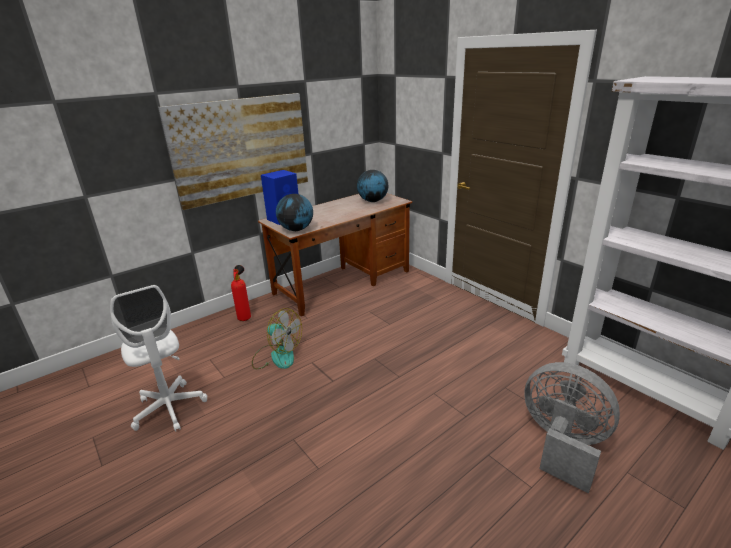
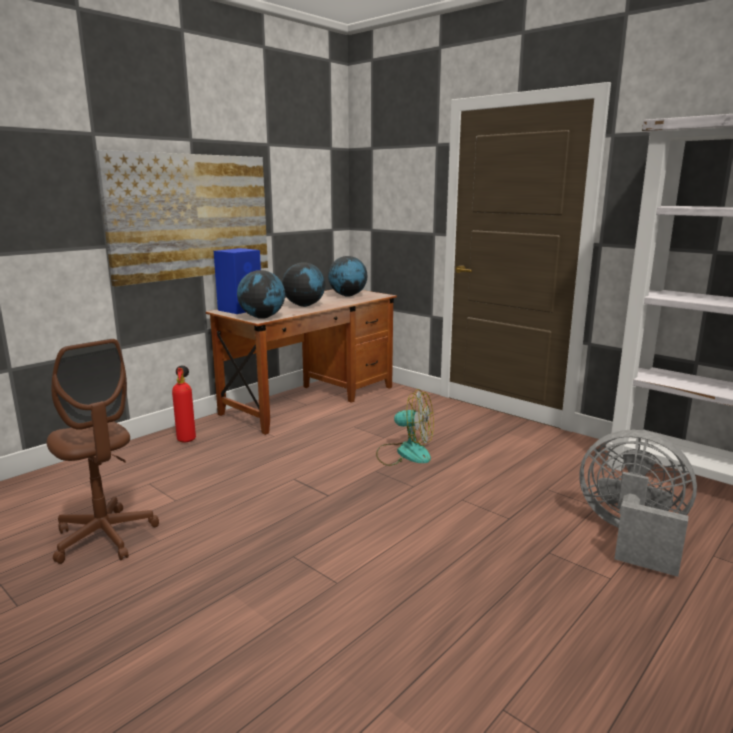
camera: 10 degrees left, 10 degrees down
white office chair [110,285,207,432] -> brown office chair [47,339,159,564]
fan [252,308,302,369] -> fan moved to [376,389,434,466]
none -> globe [282,262,325,307]

